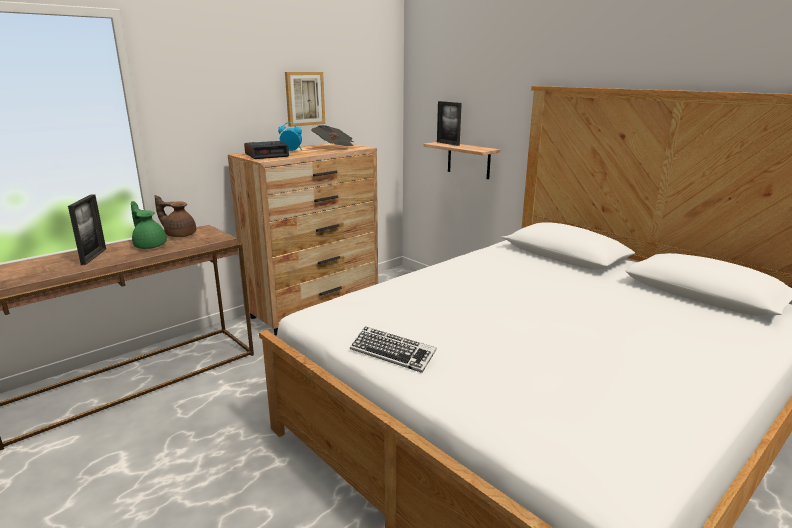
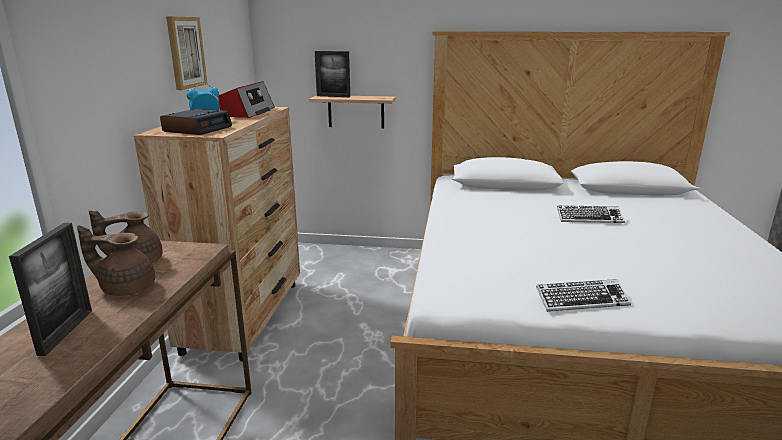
camera: 40 degrees left, 0 degrees up
picture frame [68,194,106,265] -> picture frame turned 45 degrees clockwise [9,223,92,356]
green teapot [131,201,167,249] -> brown teapot [77,225,155,296]
newspaper [311,125,354,146] -> radio [218,81,275,118]
none -> keyboard [557,205,625,223]

